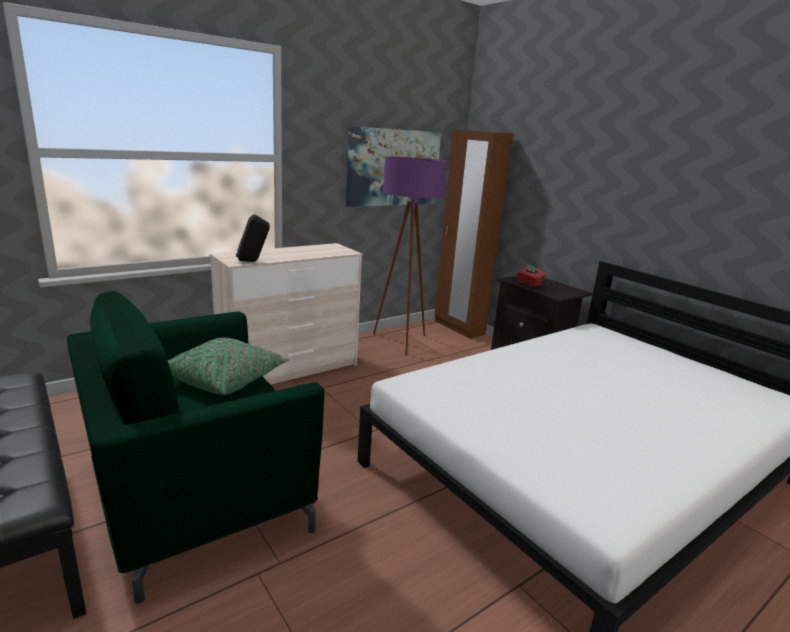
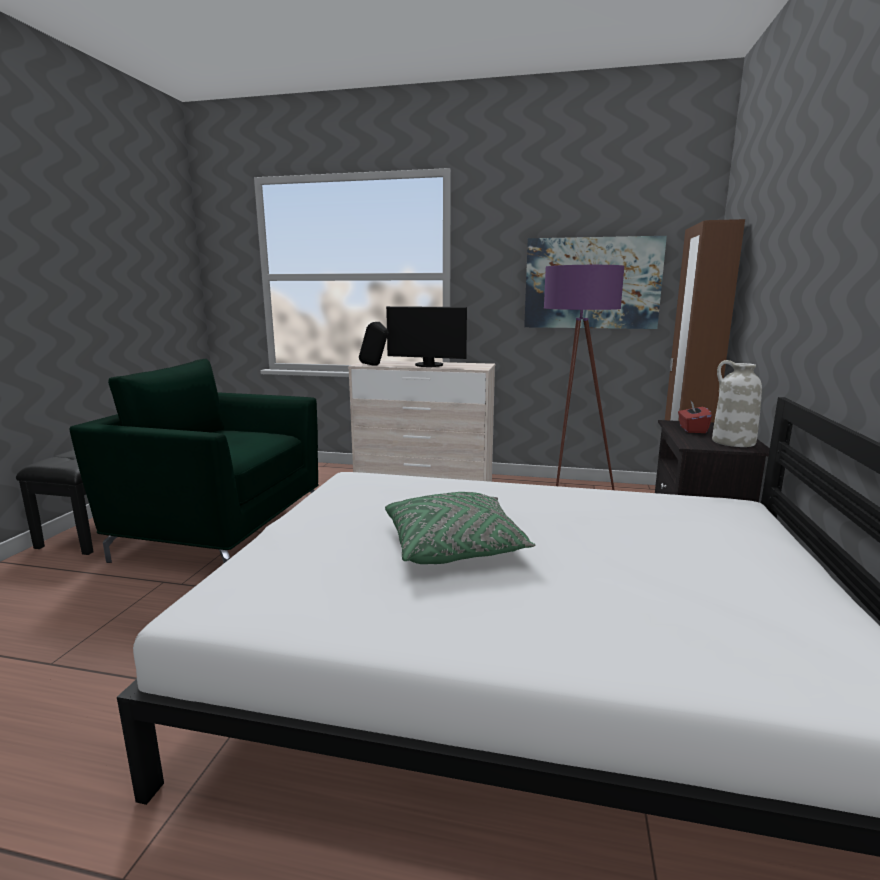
camera: 50 degrees right, 5 degrees down
green pillow [168,338,289,395] -> green pillow moved to [385,492,535,564]
none -> monitor [386,306,467,367]
none -> white vase [712,360,762,447]

